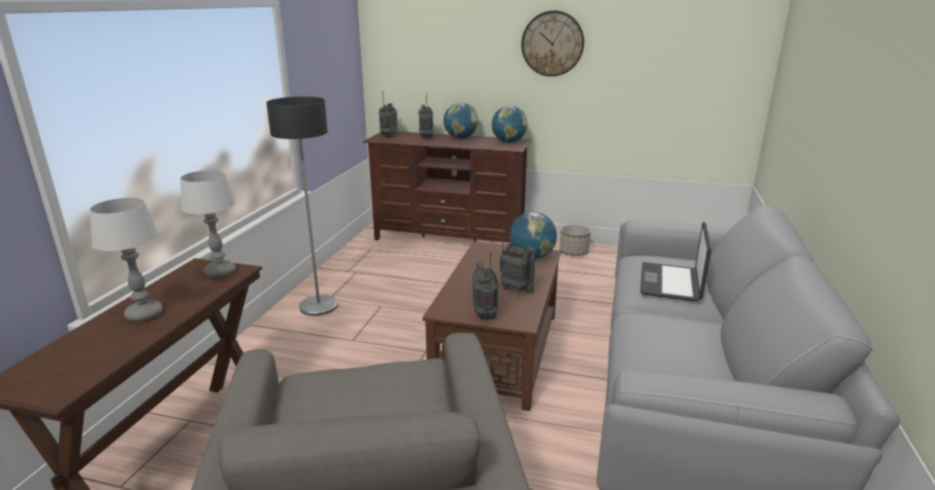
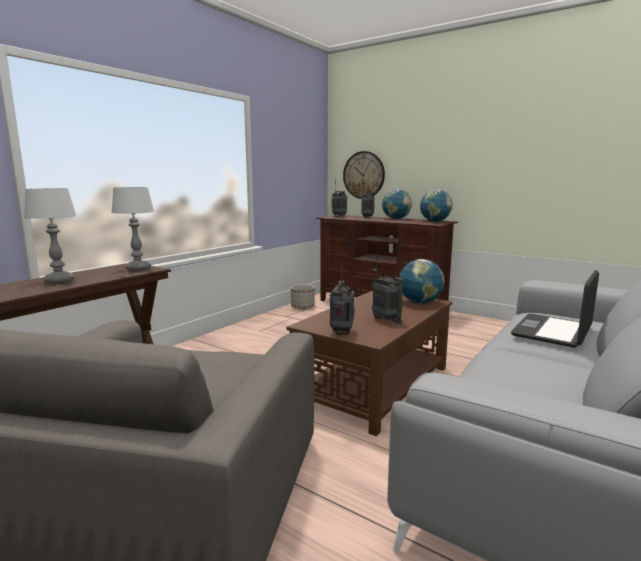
camera: 20 degrees right, 10 degrees down
floor lamp [266,97,338,316] -> none
wall clock [521,10,584,77] -> wall clock moved to [343,151,385,199]
planter [560,224,591,256] -> planter moved to [291,285,315,309]

